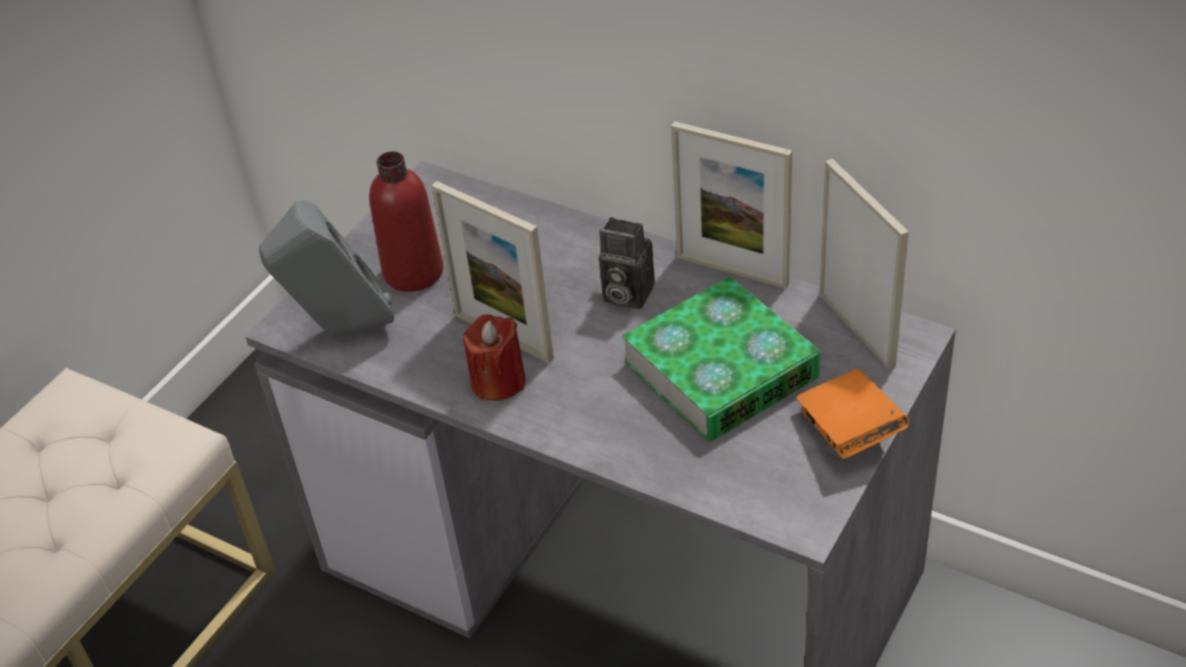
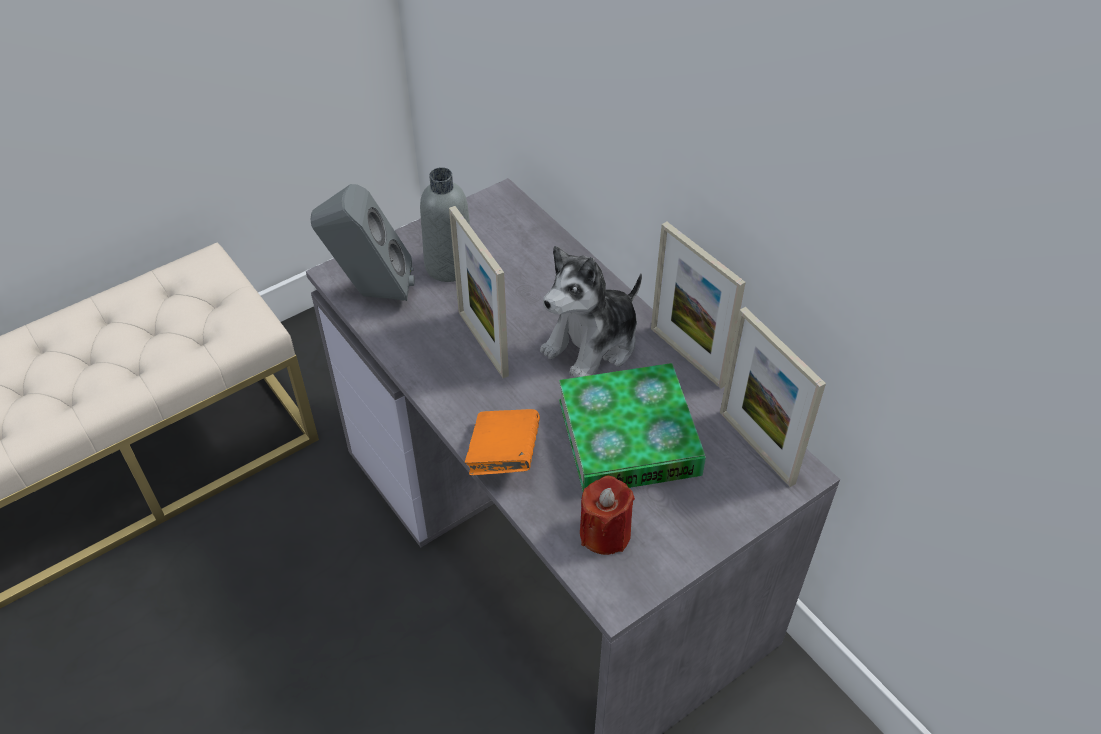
camera: 20 degrees right, 5 degrees up
red bottle [369,151,443,292] -> grey bottle [420,167,470,282]
red candle [463,314,526,401] -> red candle moved to [580,476,635,555]
camera [599,217,655,309] -> plush toy [540,246,642,378]
orange book [796,369,909,459] -> orange book moved to [465,409,540,475]
picture frame [819,159,909,370] -> picture frame turned 150 degrees clockwise [720,307,826,487]

